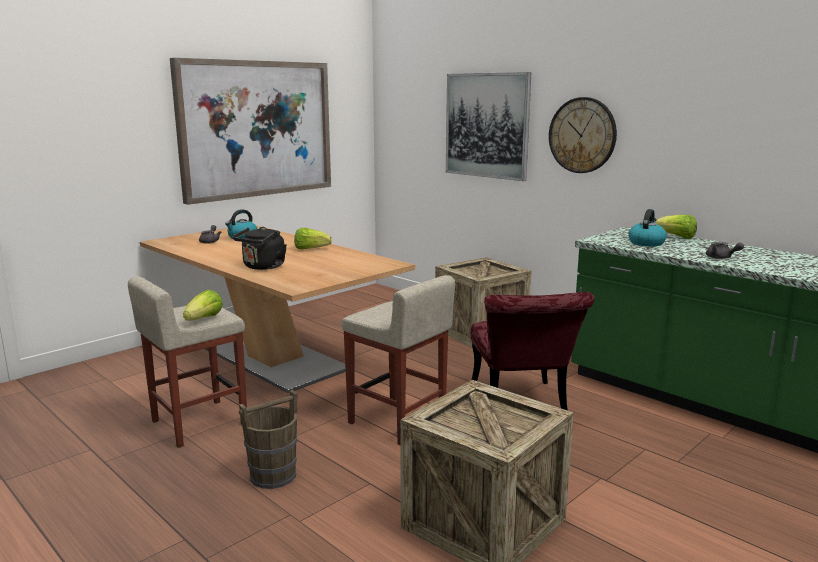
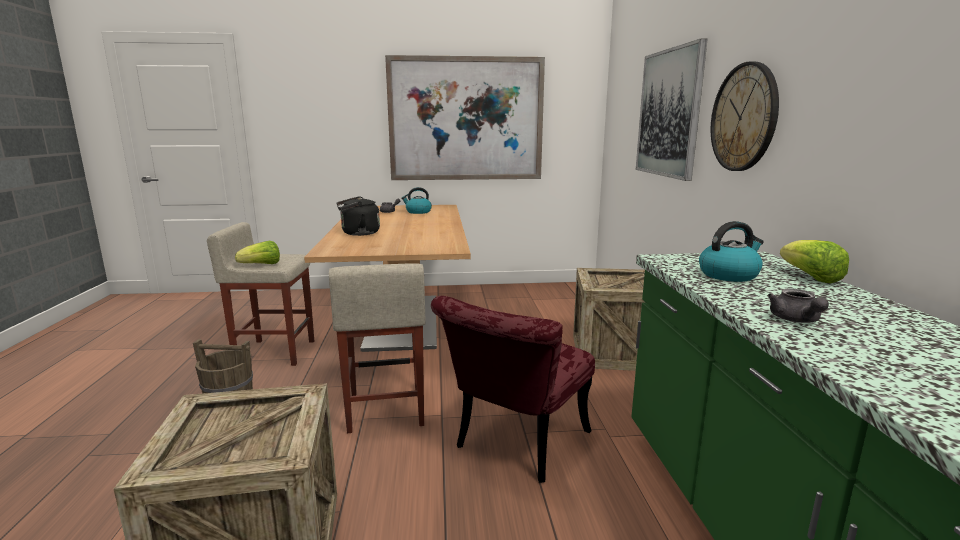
camera: 40 degrees right, 0 degrees up
lettuce [294,228,332,249] -> none

